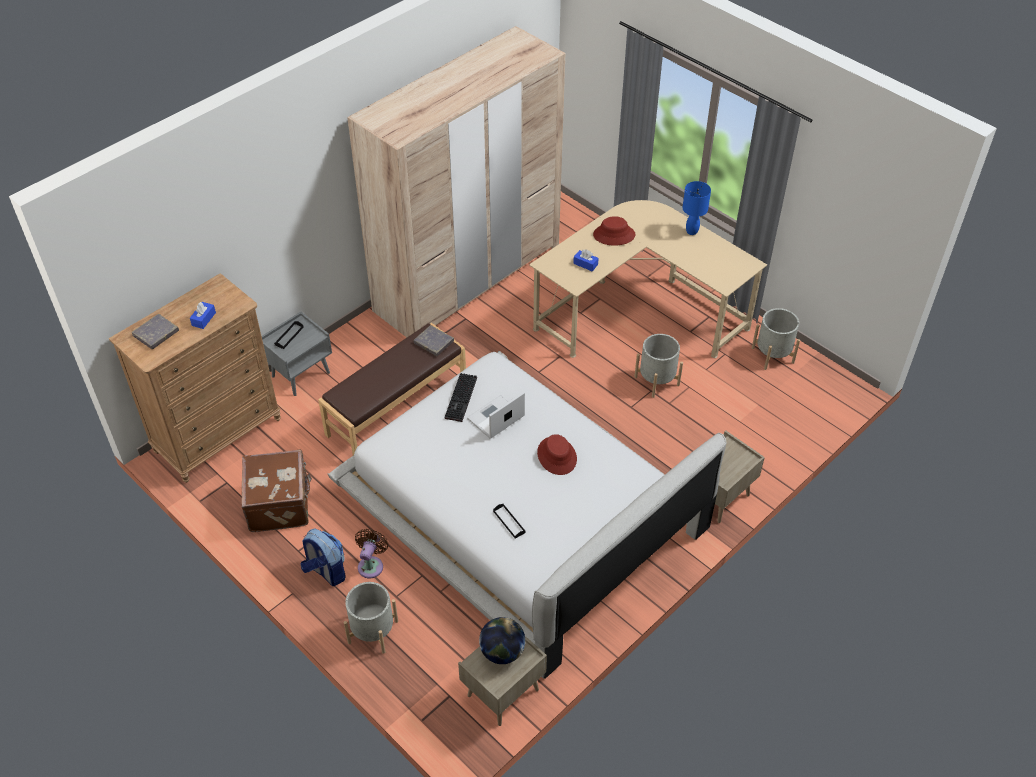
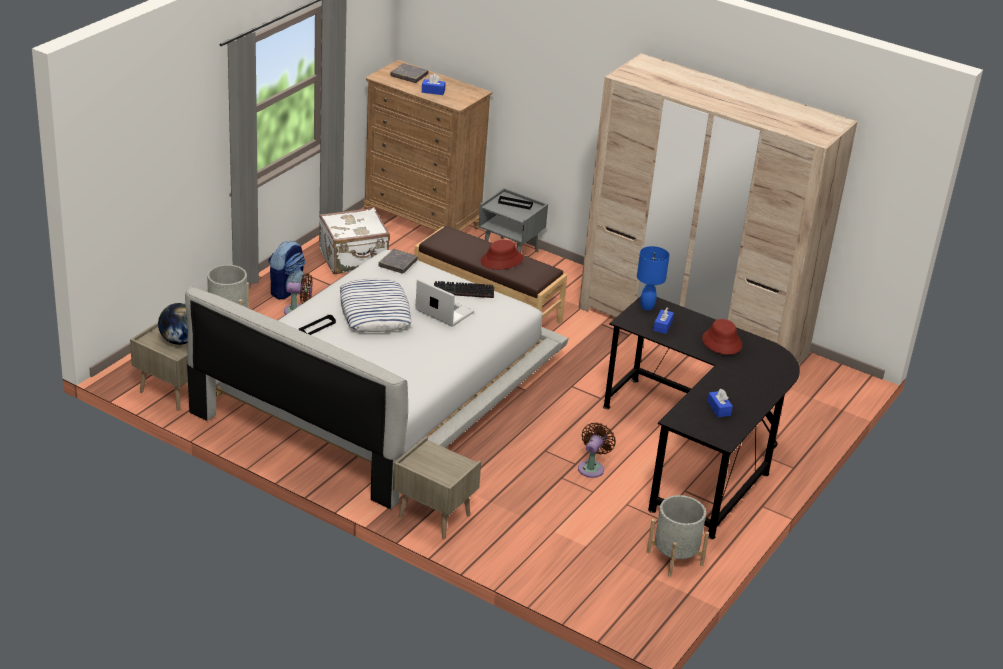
camera: 75 degrees right, 15 degrees down
brown suitcase [242,450,312,532] -> white suitcase [319,207,390,274]
grey book [413,325,454,356] -> grey book moved to [378,249,418,274]
beige desk [529,200,767,358] -> black desk [603,296,800,539]
red hat [537,434,577,475] -> red hat moved to [481,240,523,270]
grey planter [634,334,683,398] -> brown fan [578,422,616,478]
blue table lamp [682,181,711,235] -> blue table lamp moved to [637,246,670,310]
none -> pillow [339,279,412,332]
none -> blue tissue box [707,389,733,417]

